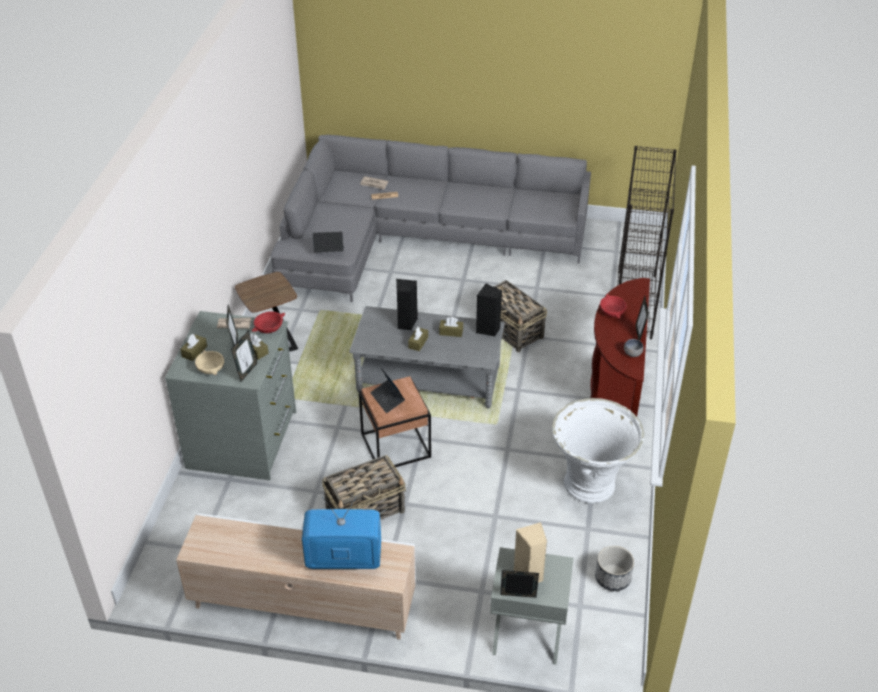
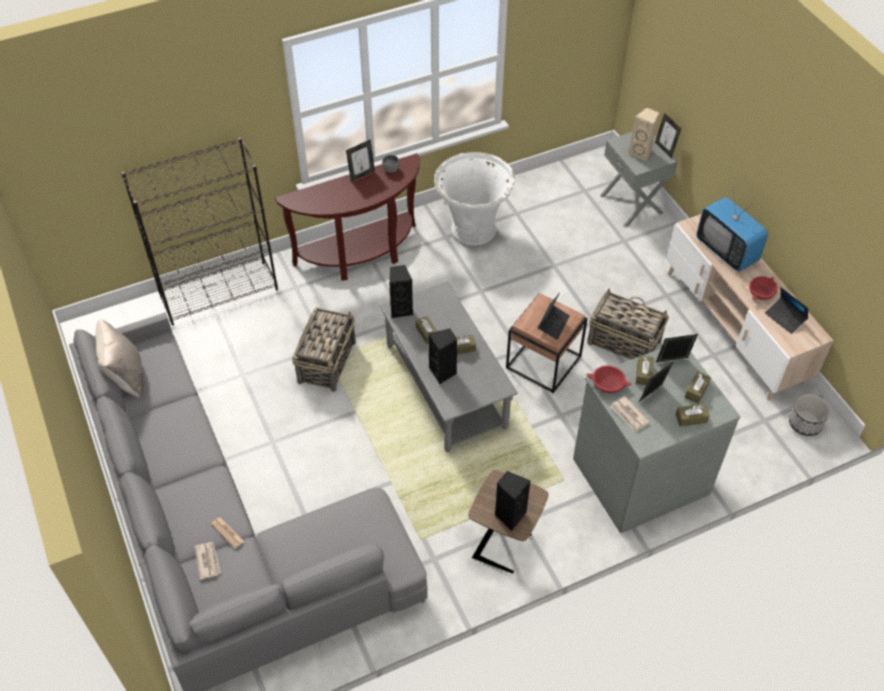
camera: 125 degrees left, 10 degrees up
beige bowl [195,350,224,375] -> brown tissue box [685,371,711,404]
laptop [313,232,344,252] -> laptop moved to [765,288,808,334]
planter [595,546,634,591] -> planter moved to [789,394,830,436]
red bowl [600,294,627,319] -> red bowl moved to [749,276,778,300]
none -> beige pillow [96,319,144,398]
none -> black speaker [495,471,530,531]

